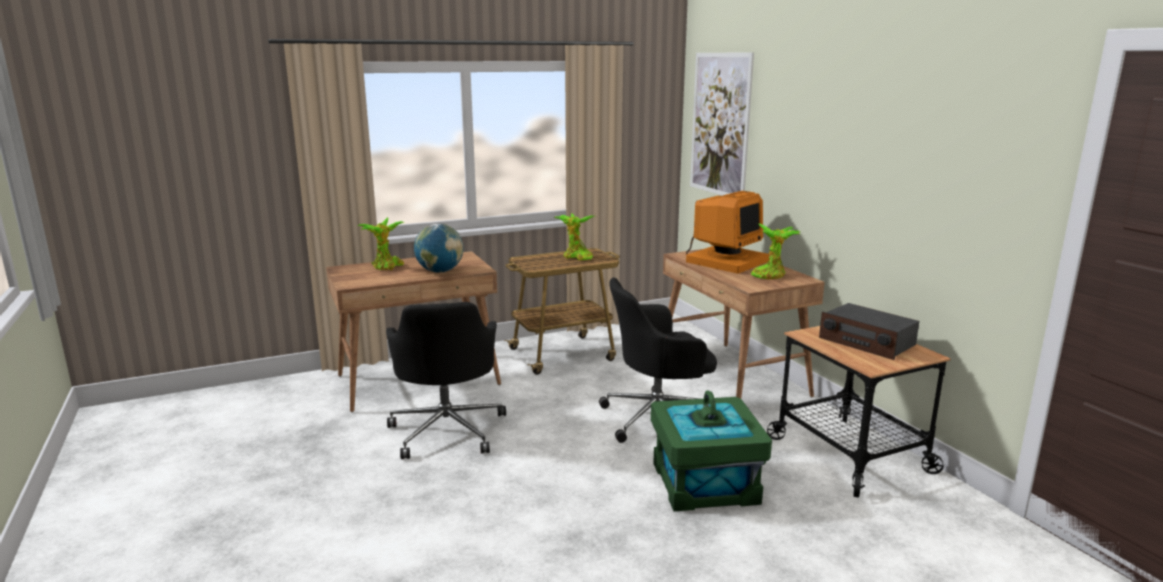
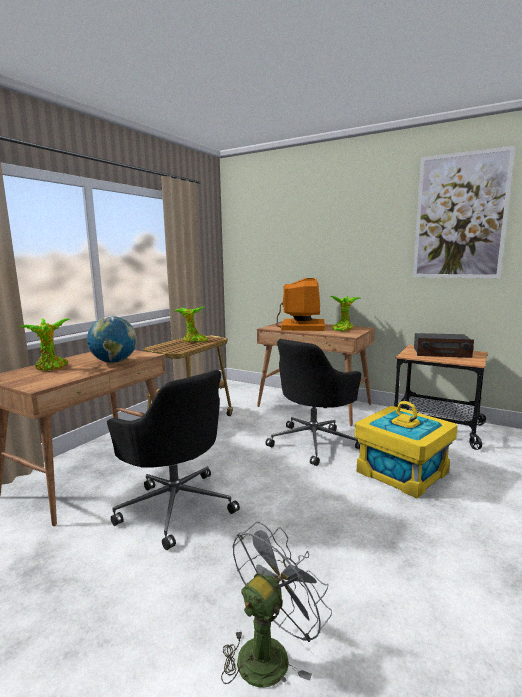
camera: 35 degrees left, 5 degrees down
green storage box [651,390,772,511] -> yellow storage box [355,401,458,499]
picture [690,53,754,195] -> picture moved to [413,146,516,278]
none -> grey fan [221,522,332,688]

